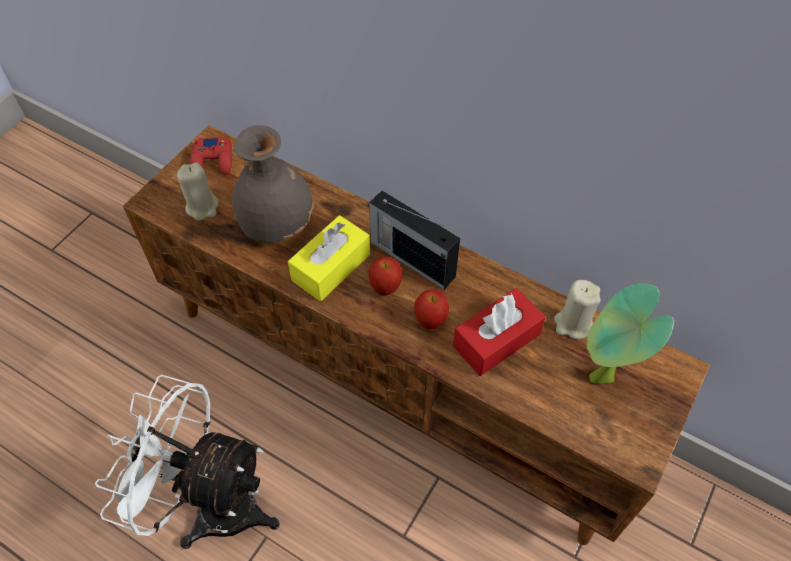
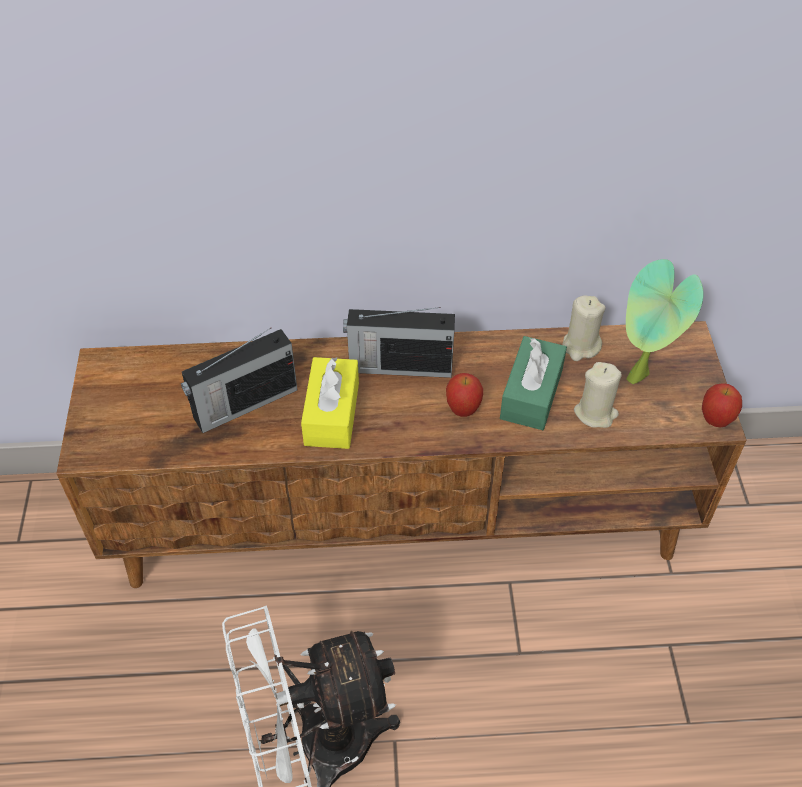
camera: 35 degrees left, 5 degrees down
beige candle [177,163,219,220] -> beige candle moved to [574,362,622,428]
red game controller [190,137,232,175] -> none
grey vase [232,125,314,243] -> radio [181,328,297,433]
apple [369,256,402,296] -> apple moved to [702,384,742,428]
red tissue box [453,288,546,376] -> green tissue box [500,336,567,430]

